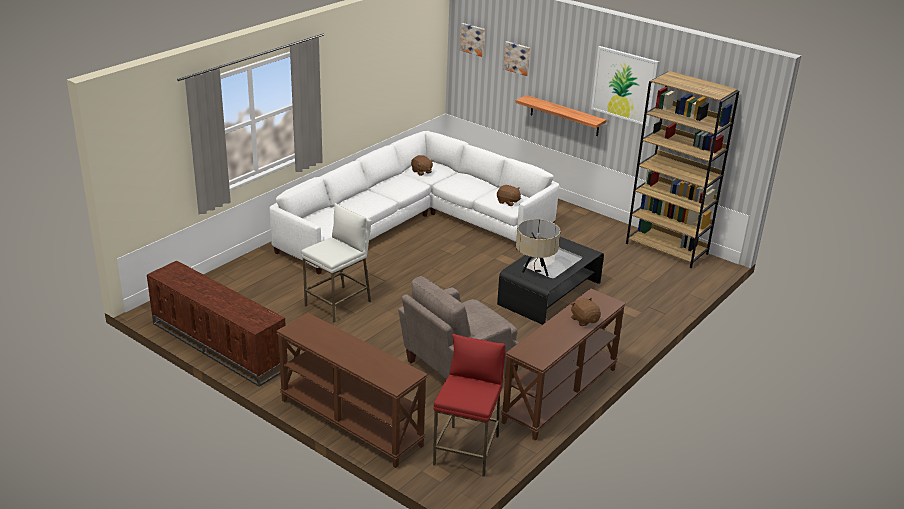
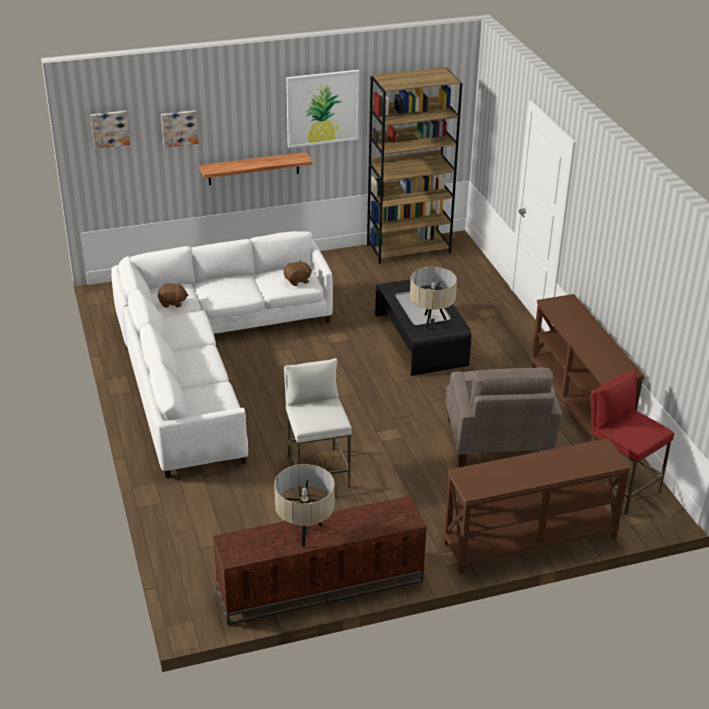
camera: 55 degrees left, 5 degrees up
brown plush toy [571,298,601,326] -> none
none -> beige table lamp [274,464,335,547]

